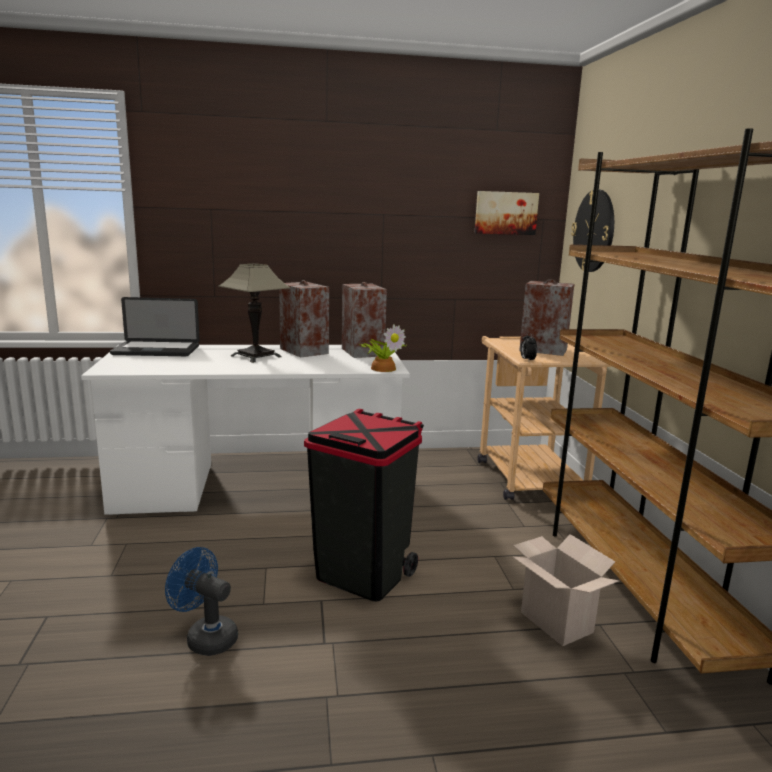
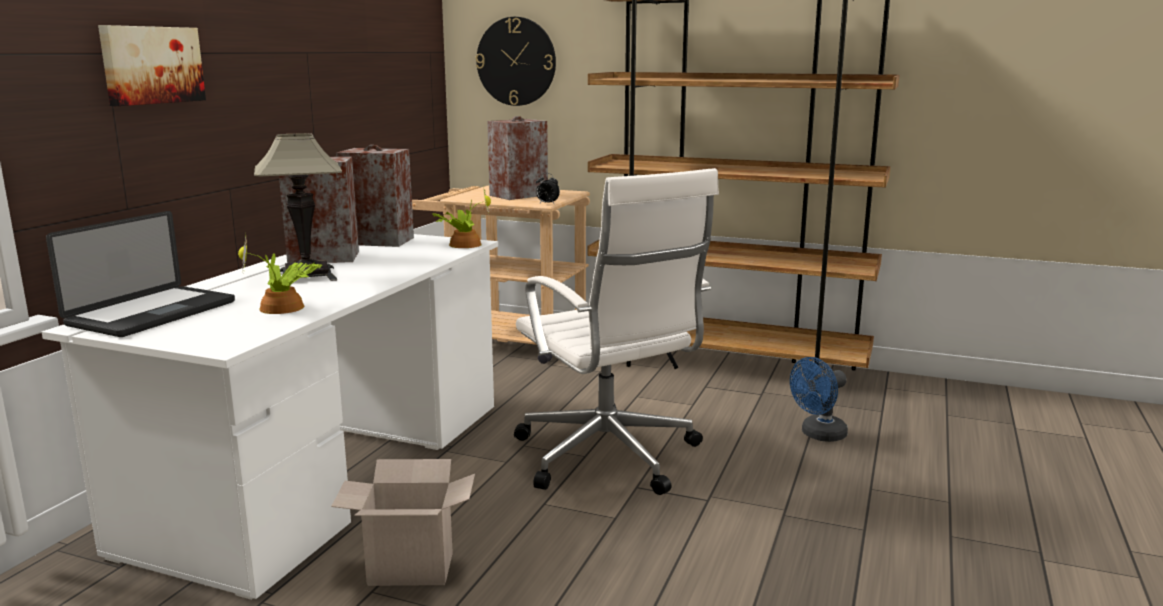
camera: 60 degrees left, 0 degrees up
blue fan [165,547,238,656] -> blue fan moved to [790,357,848,442]
black trash can [304,409,424,602] -> white office chair [514,168,719,495]
picture [475,191,539,235] -> picture moved to [98,25,206,106]
cardboard box [513,534,619,646] -> cardboard box moved to [331,459,475,586]
none -> potted plant [238,236,322,314]

